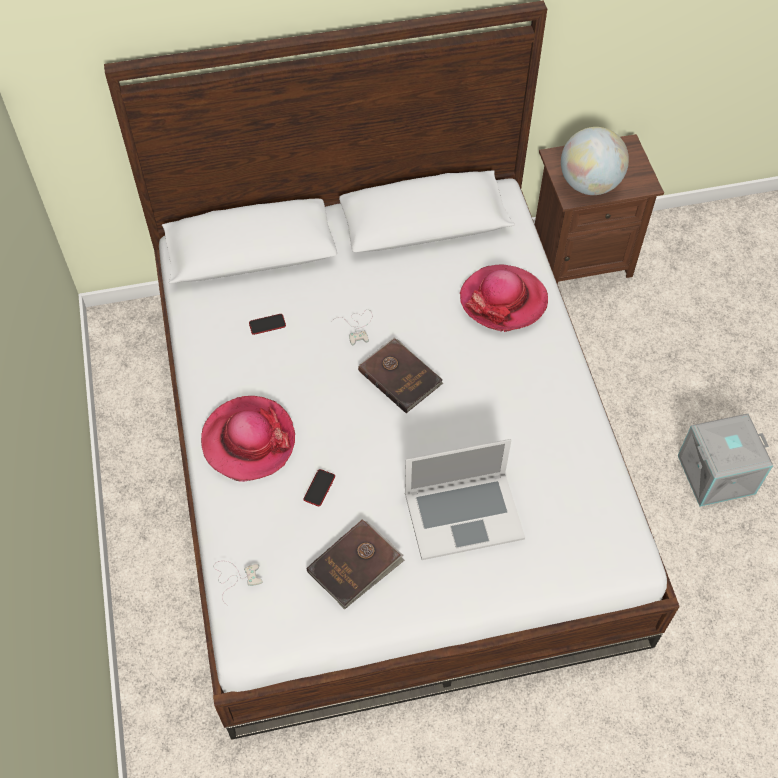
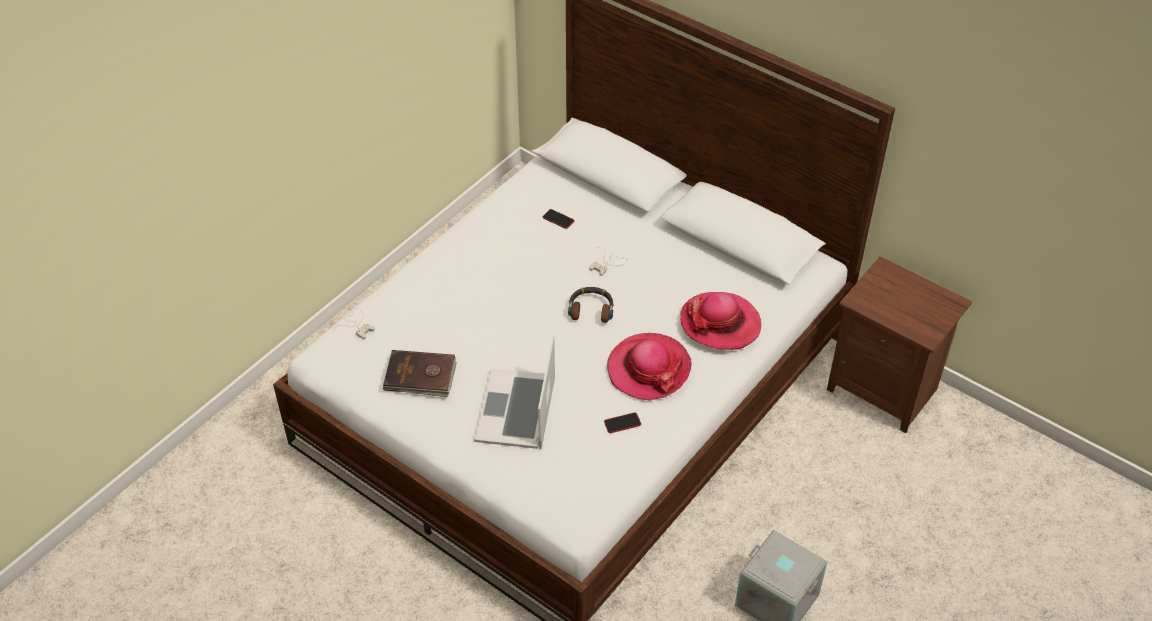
camera: 50 degrees right, 10 degrees down
hat [201,396,295,482] -> hat moved to [607,333,692,400]
phone [303,469,335,506] -> phone moved to [604,413,641,433]
brown book [358,337,443,413] -> headphones [568,287,613,323]
laptop [405,439,525,560] -> laptop turned 60 degrees clockwise [474,336,555,449]
globe [561,127,629,195] -> none

